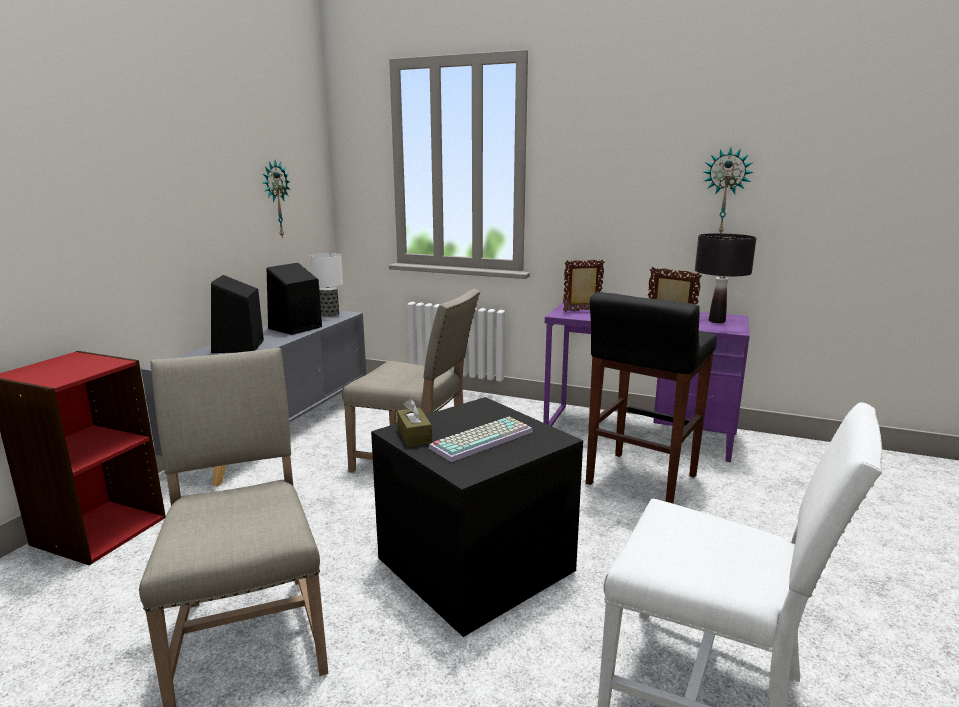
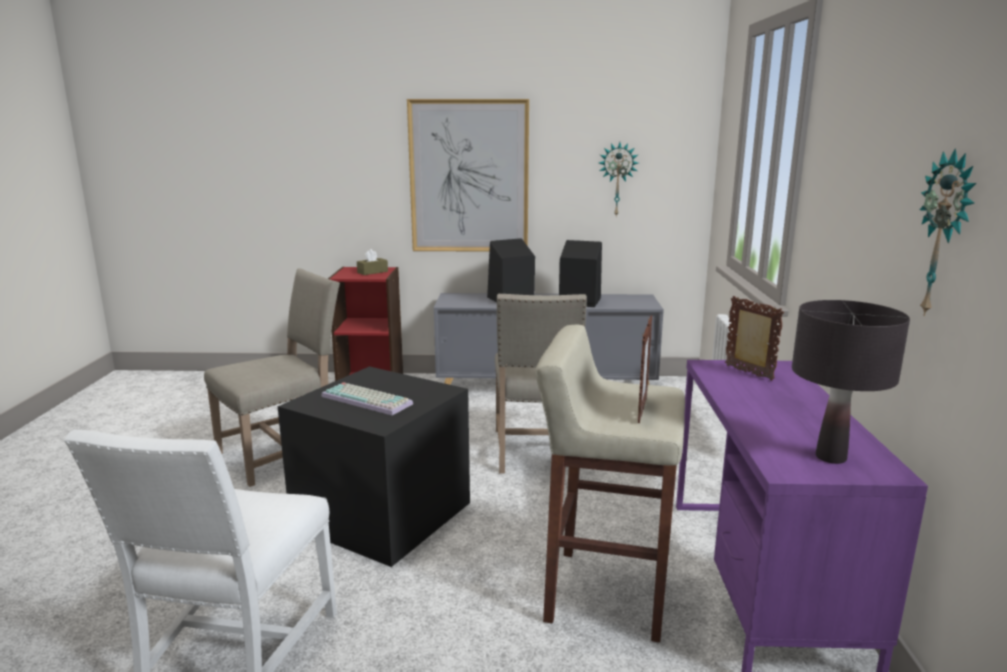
camera: 70 degrees right, 0 degrees up
table lamp [310,253,343,317] -> none
brown tissue box [397,399,432,447] -> brown tissue box moved to [357,249,388,275]
black stool [586,292,717,504] -> beige stool [535,325,685,643]
none -> picture [407,99,529,252]

